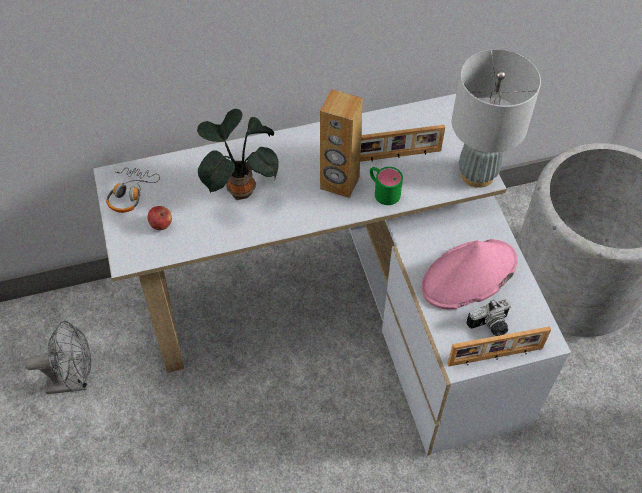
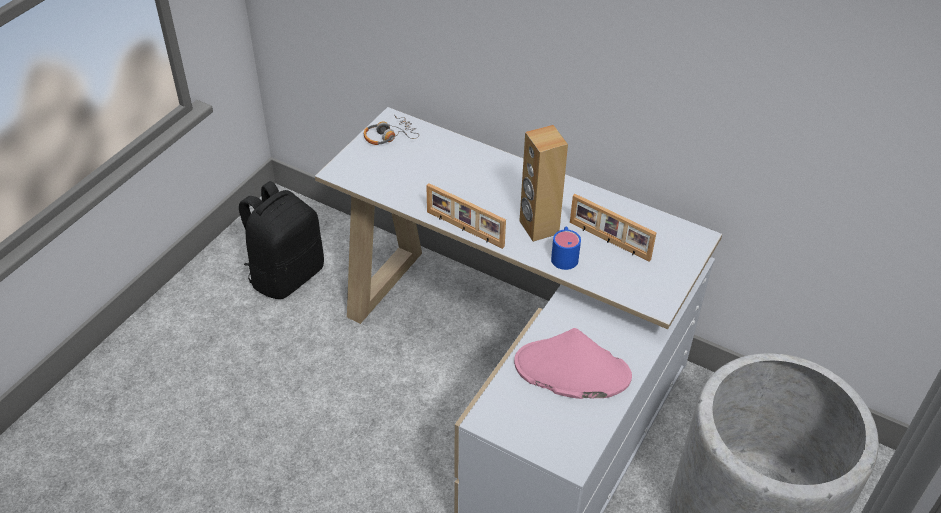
camera: 45 degrees right, 10 degrees down
grey fan [24,321,91,394] -> black backpack [239,181,324,299]
apple [148,206,172,230] -> none
potted plant [197,109,279,200] -> none
green mug [370,167,403,205] -> blue mug [551,226,581,270]
picture frame [448,326,551,366] -> picture frame moved to [426,183,506,249]
grey table lamp [452,49,541,188] -> none
camera [466,299,511,336] -> none

